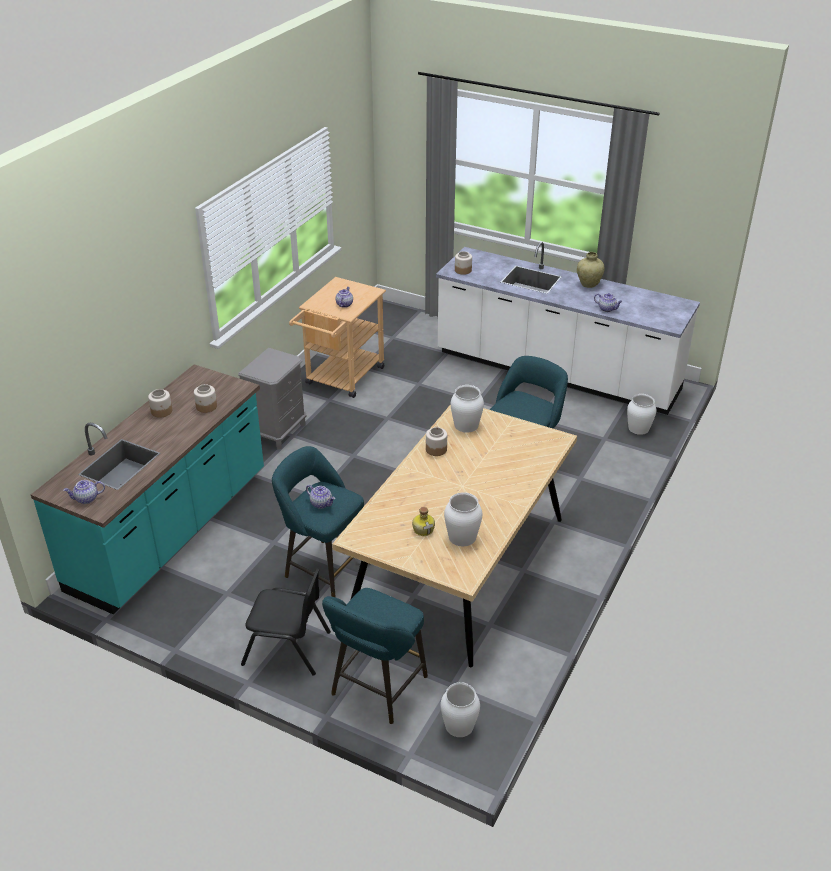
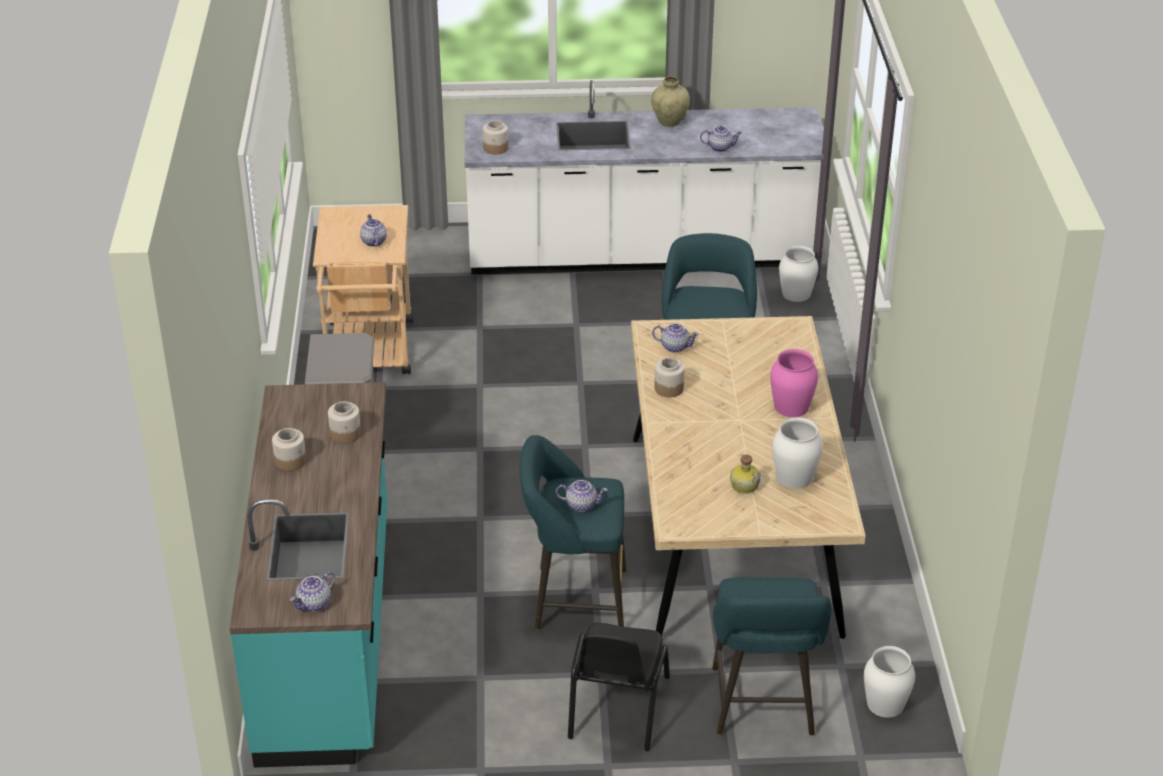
camera: 30 degrees left, 0 degrees up
black chair [241,568,331,676] -> black chair turned 120 degrees clockwise [568,623,670,751]
white vase [451,385,484,432] -> teapot [652,323,699,353]
none -> pink vase [770,349,818,417]

